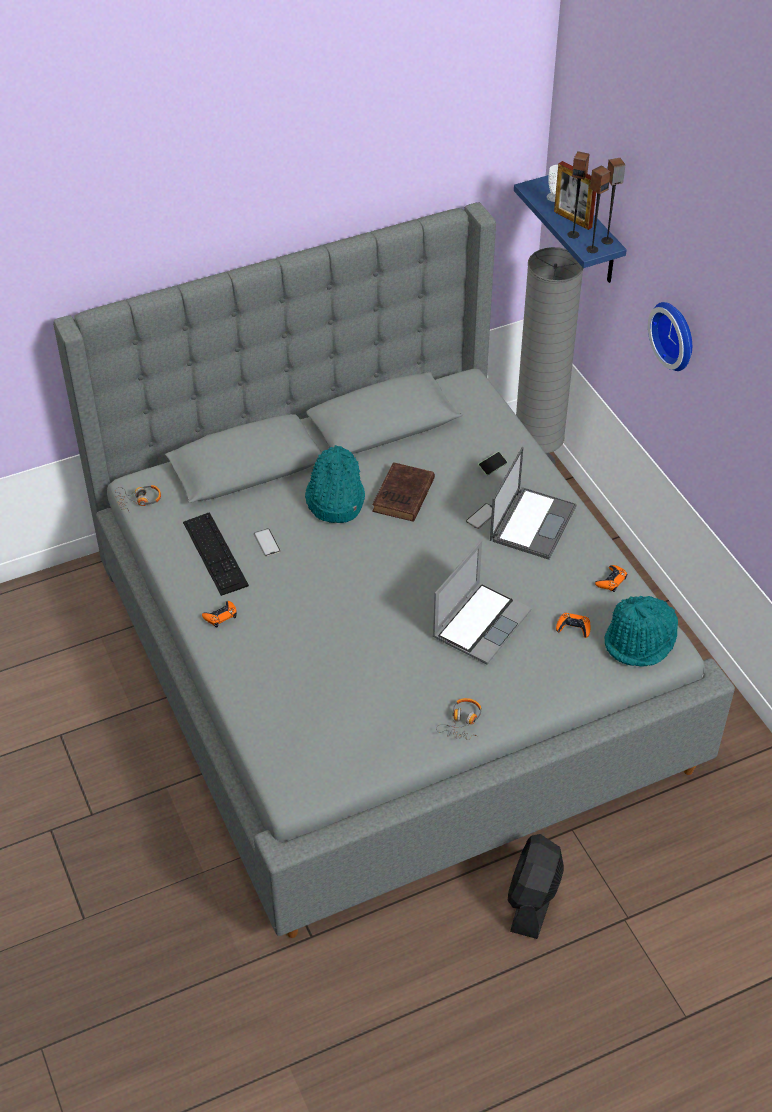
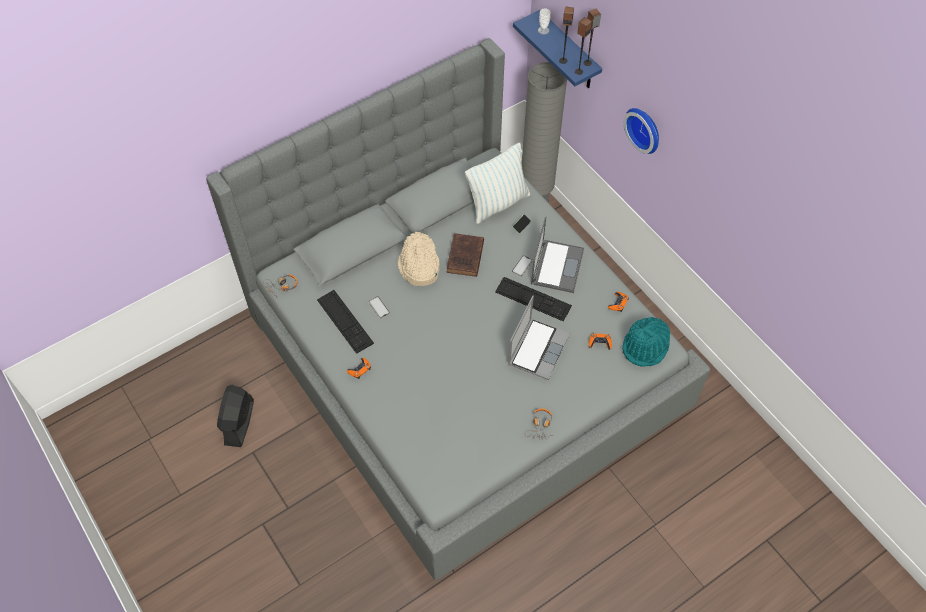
camera: 10 degrees left, 10 degrees up
turquoise hat [305,445,365,523] -> beige hat [398,232,440,286]
black fan [507,834,564,939] -> black fan moved to [217,384,254,447]
picture frame [554,161,596,230] -> none
none -> pillow [465,143,530,224]
none -> keyboard [495,277,572,322]

